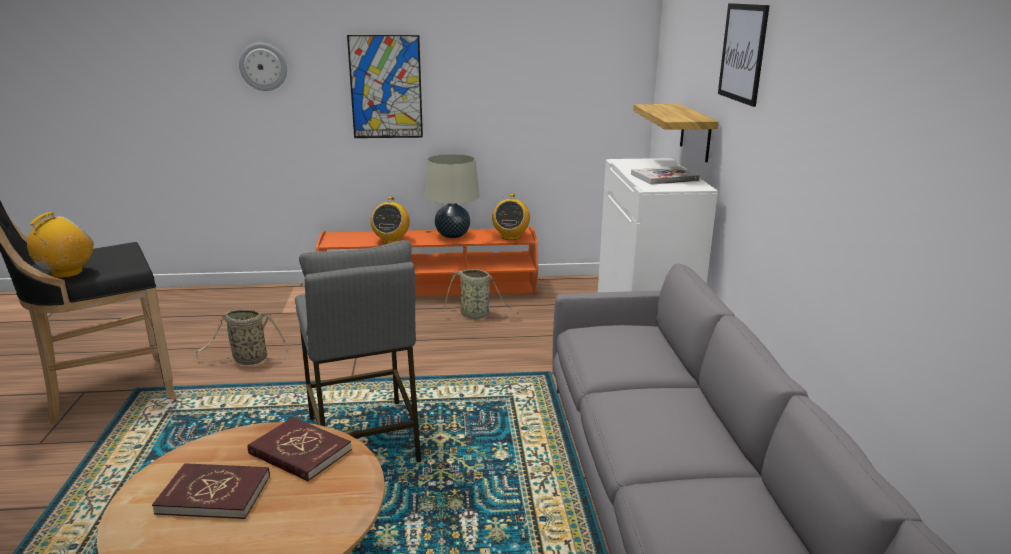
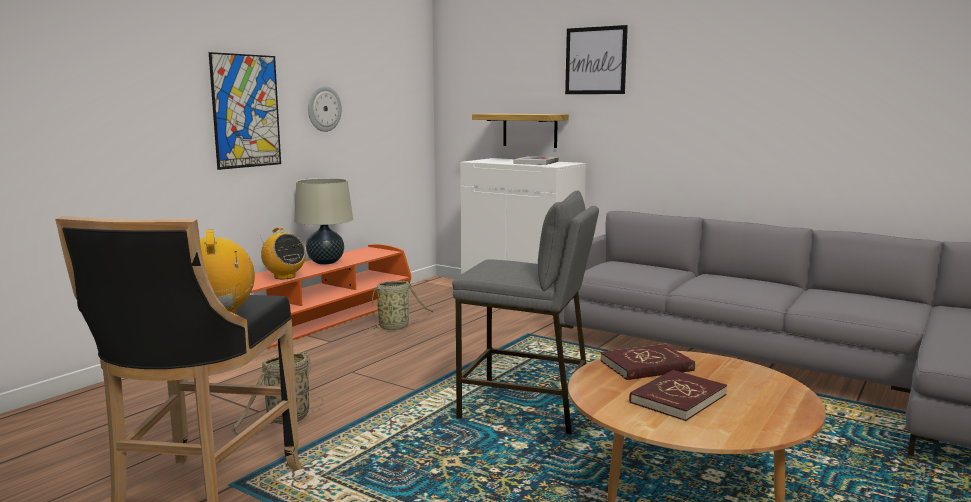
camera: 50 degrees left, 10 degrees down
wall clock [239,43,287,91] -> wall clock moved to [308,86,342,132]
radio [492,194,530,240] -> none

